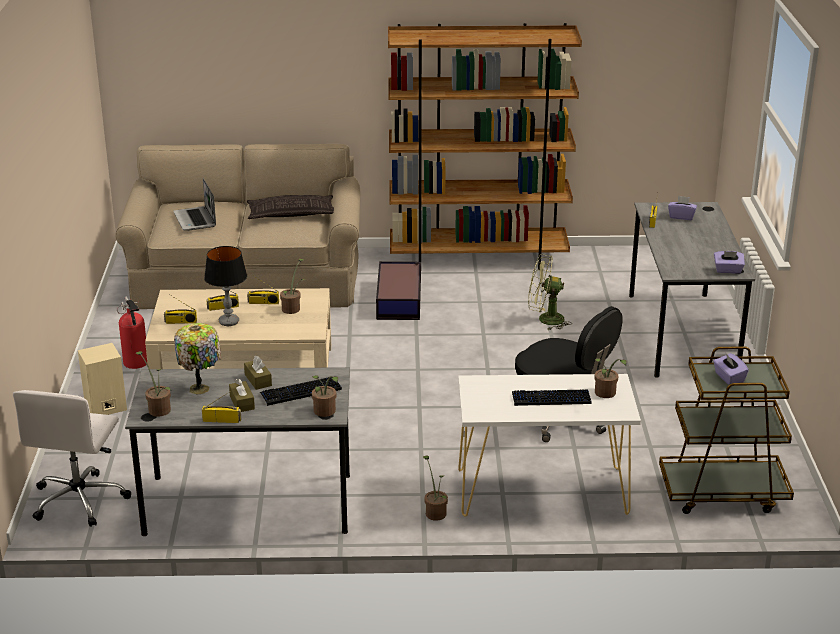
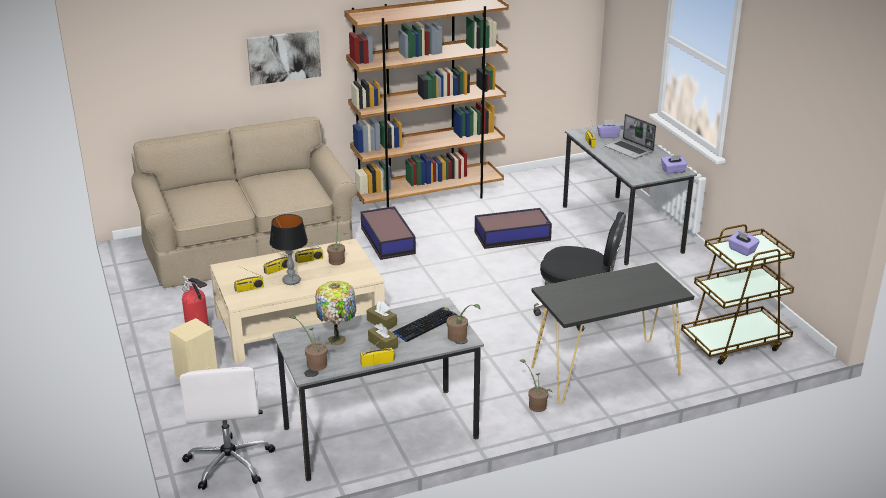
camera: 20 degrees left, 0 degrees up
laptop [173,178,216,231] -> laptop moved to [605,114,656,159]
pillow [247,195,334,219] -> none
white console table [458,374,641,517] -> black console table [531,262,694,403]
keyboard [512,390,591,406] -> none
green fan [528,254,572,330] -> storage box [475,208,552,249]
potted plant [594,359,627,398] -> none
none -> picture [247,30,321,86]

